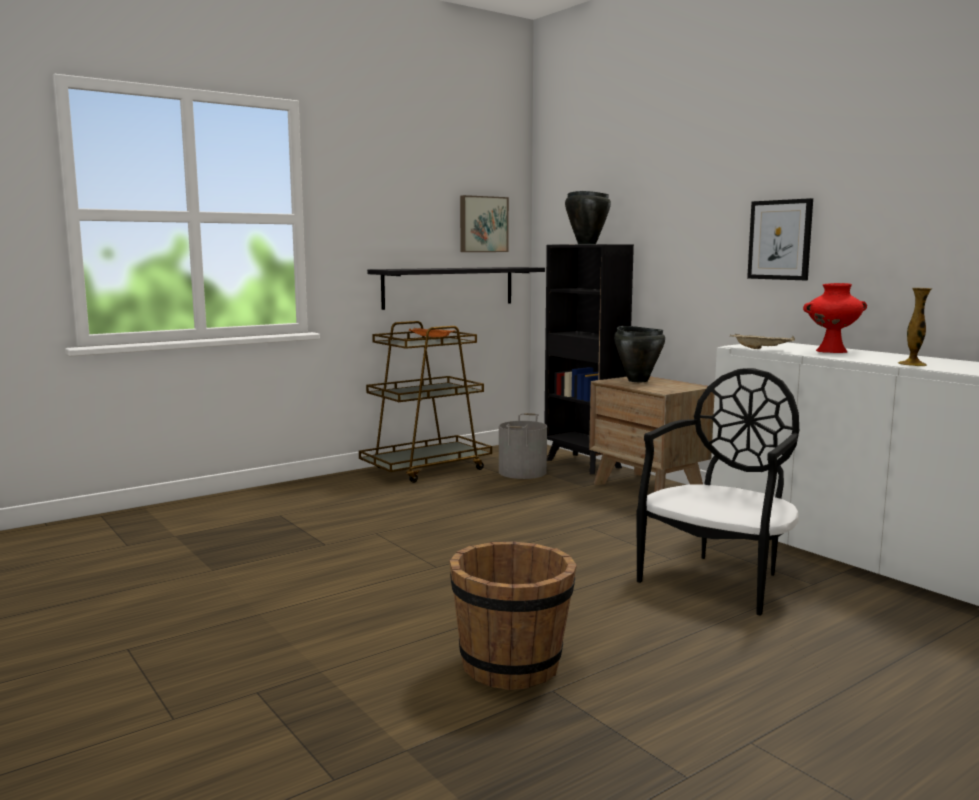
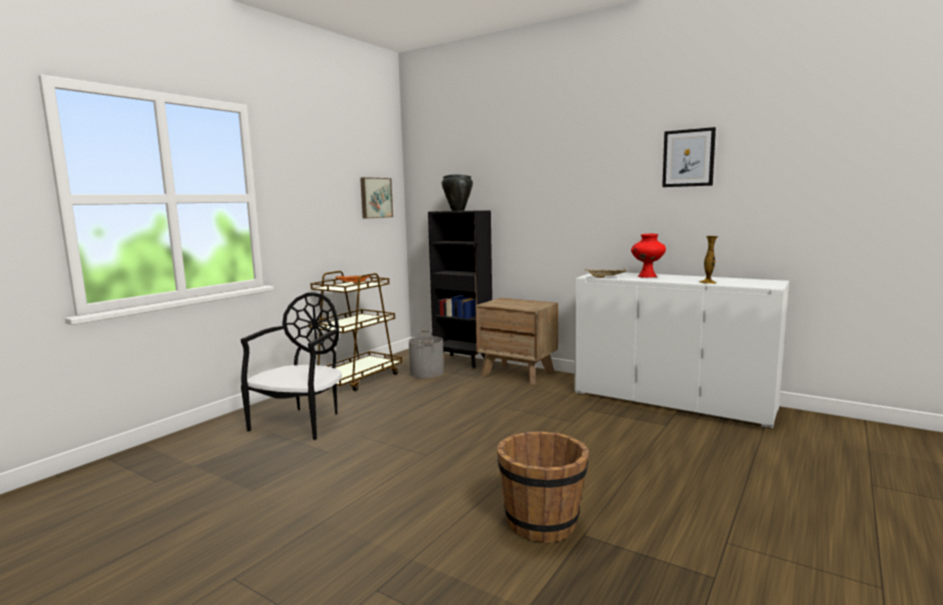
camera: 20 degrees left, 0 degrees up
black shelf [367,267,545,310] -> none
black cooking pot [614,326,665,382] -> none
black chair [637,368,799,616] -> black chair moved to [241,292,342,440]
picture [747,198,813,280] -> picture moved to [662,127,716,187]

